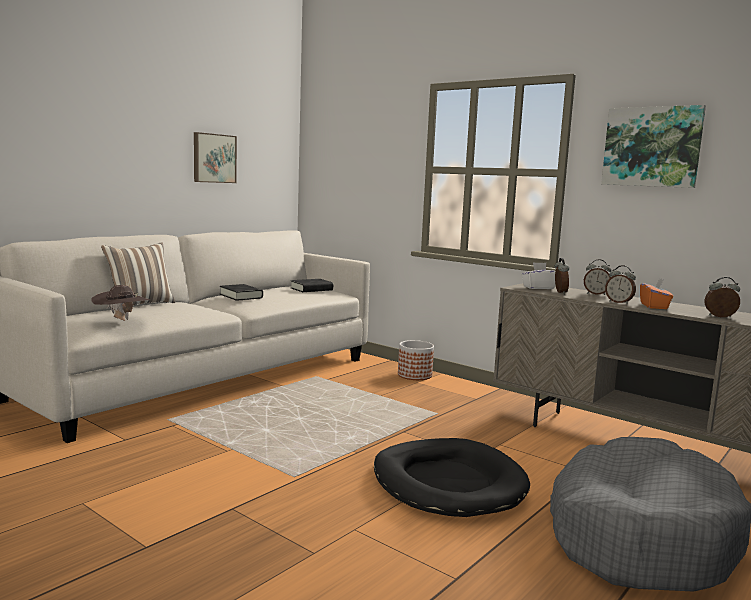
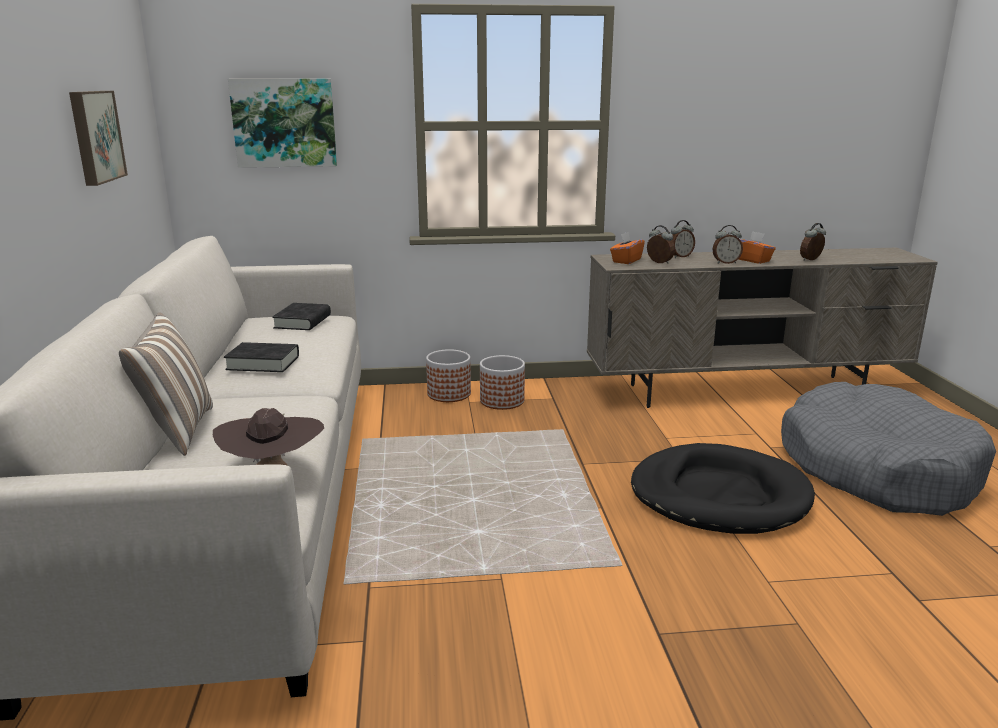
camera: 45 degrees left, 10 degrees up
white tissue box [521,262,556,289] -> orange tissue box [610,232,645,264]
picture [601,105,706,188] -> picture moved to [228,79,337,168]
none -> planter [480,355,525,410]

